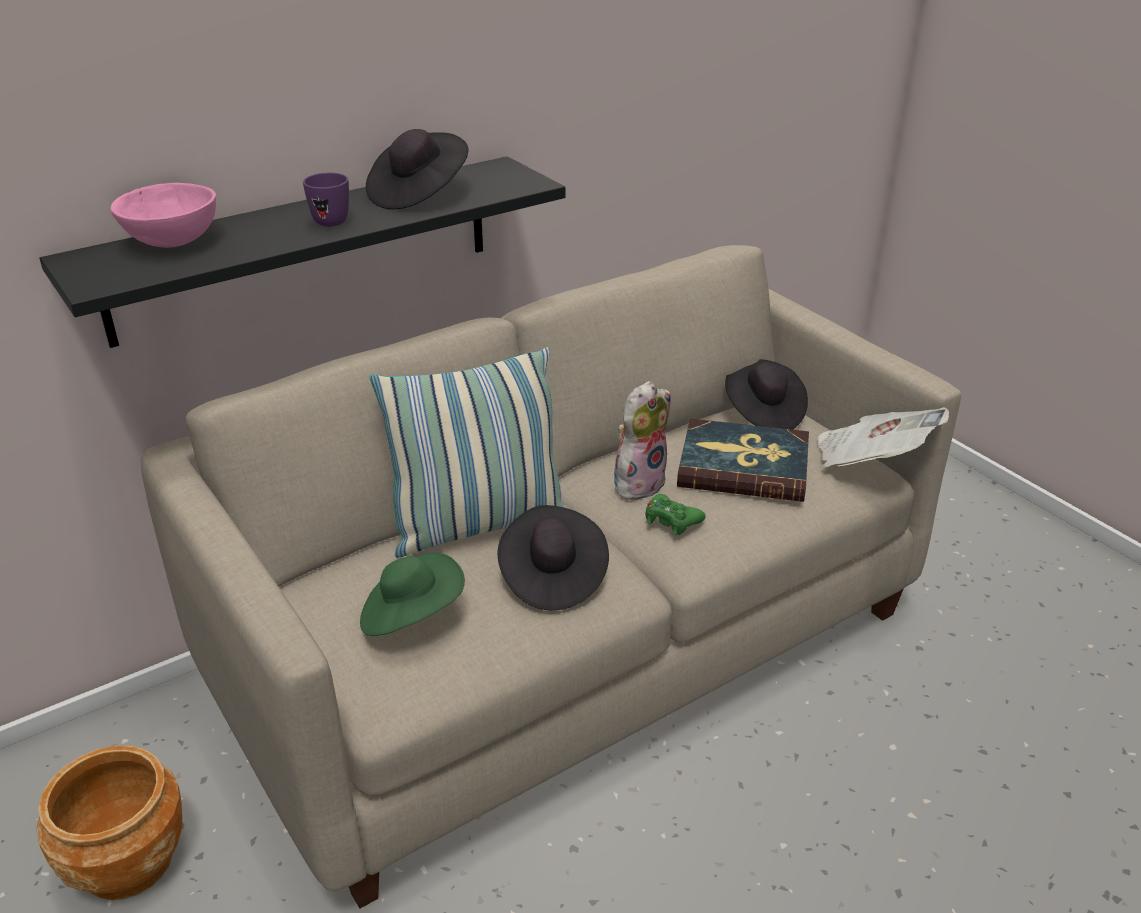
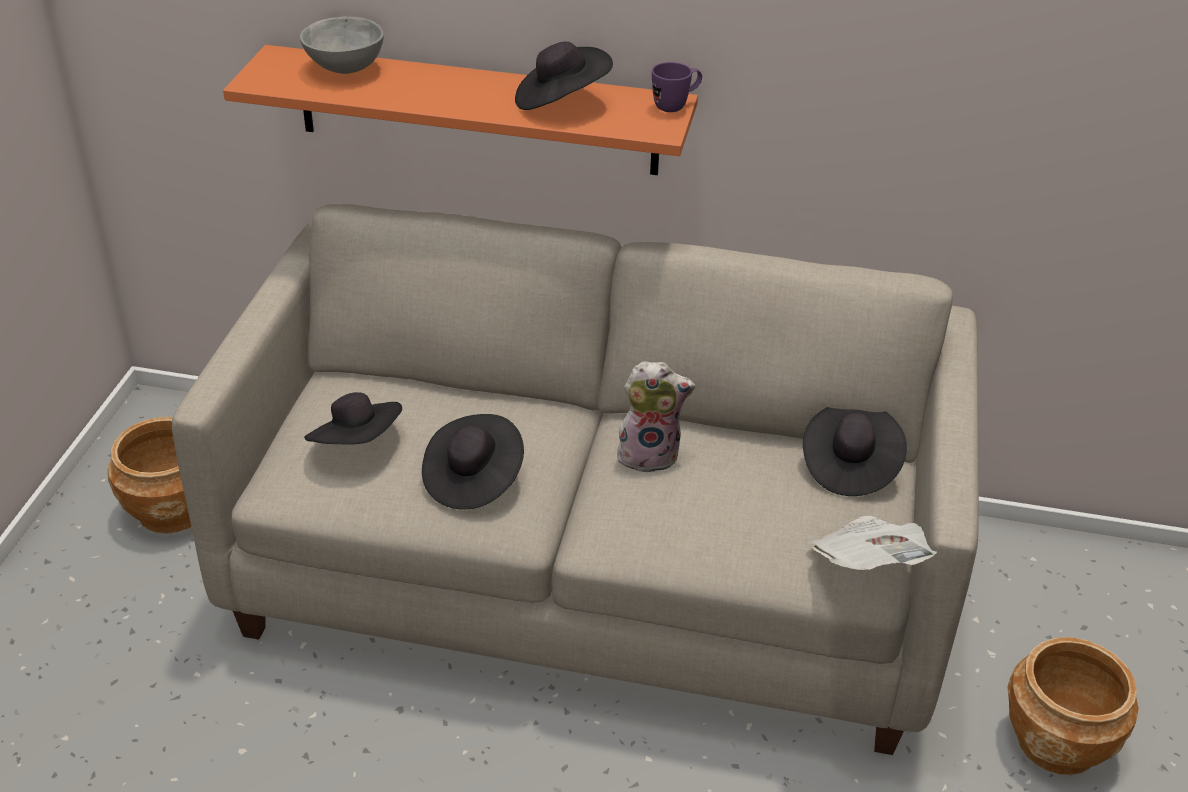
camera: 45 degrees right, 5 degrees up
black shelf [39,156,565,348] -> orange shelf [223,45,698,175]
pink bowl [111,183,216,248] -> grey bowl [300,16,384,74]
purple mug [303,173,349,227] -> purple mug moved to [652,62,702,112]
green hat [360,552,465,636] -> black hat [304,392,402,444]
pillow [370,347,566,558] -> none
green game controller [645,494,706,535] -> none
book [677,419,809,502] -> none
none -> brown planter [1007,637,1139,775]

